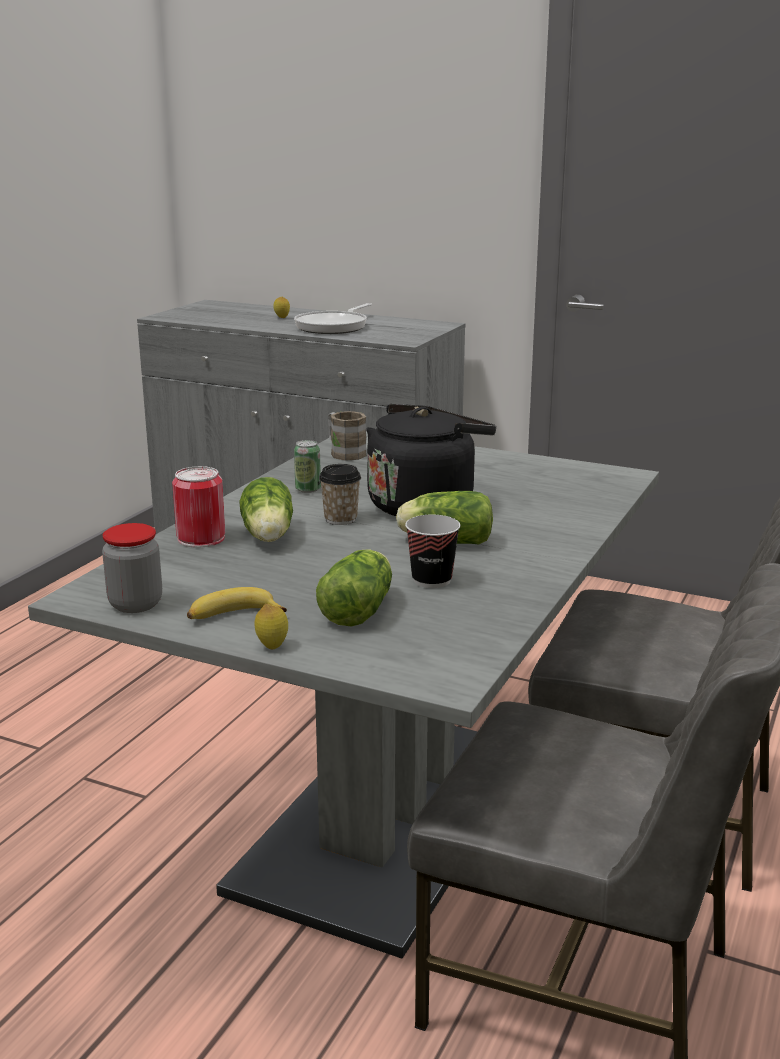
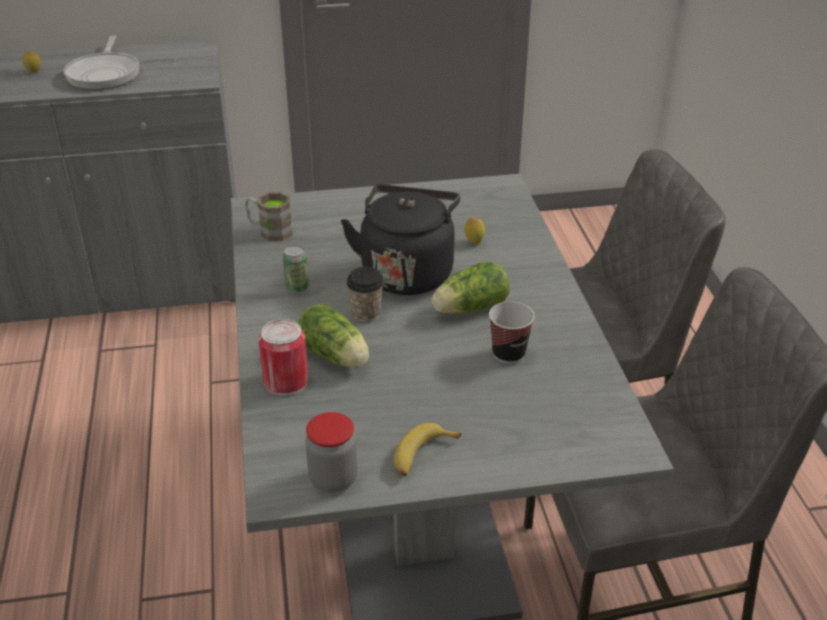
camera: 35 degrees left, 15 degrees up
lemon [255,604,288,649] -> lemon moved to [464,218,485,244]
lettuce [316,549,392,627] -> none

